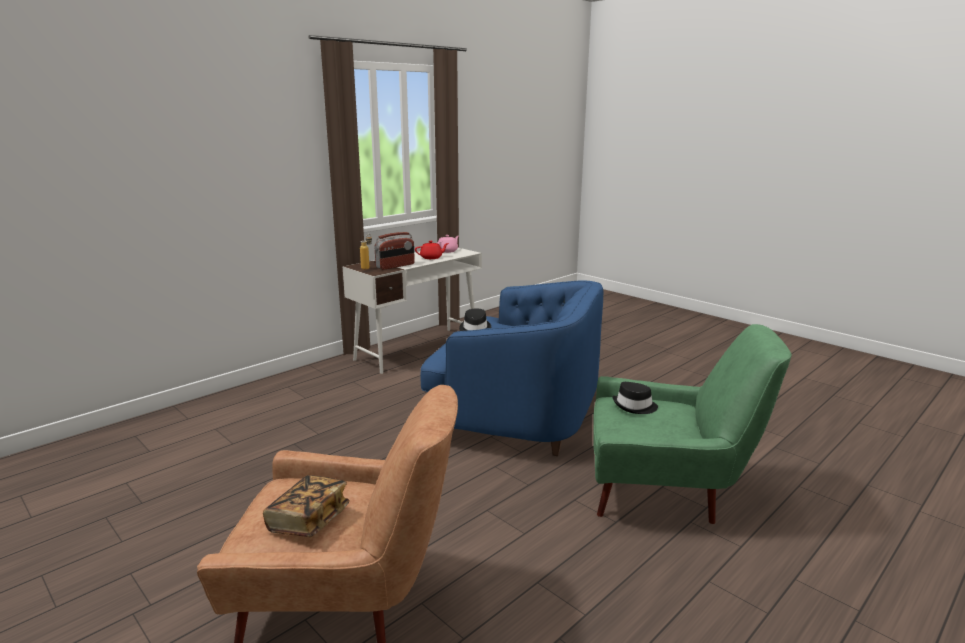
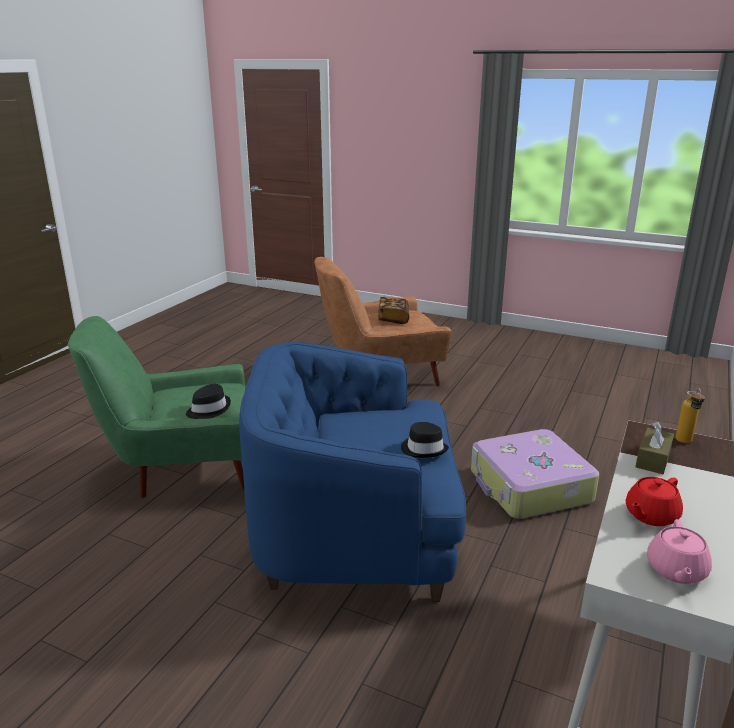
camera: 160 degrees right, 5 degrees up
radio [375,232,415,270] -> brown tissue box [636,422,674,474]
none -> suitcase [471,429,599,519]

